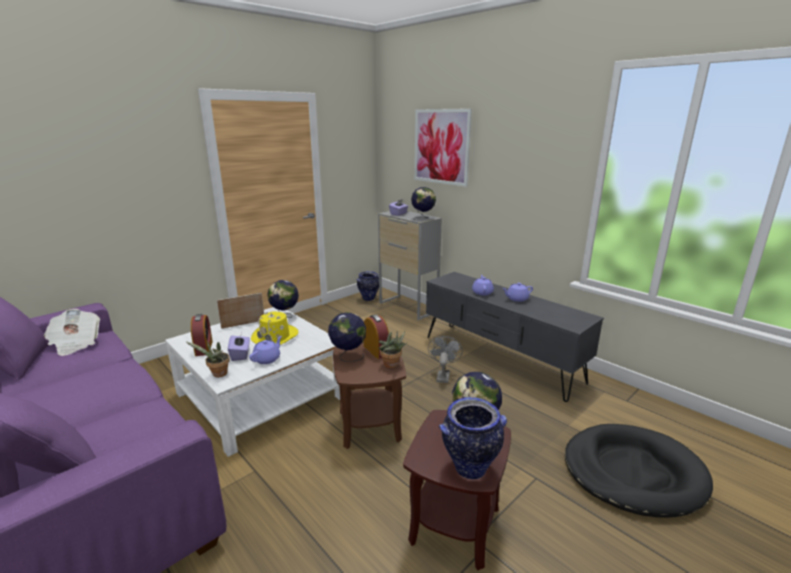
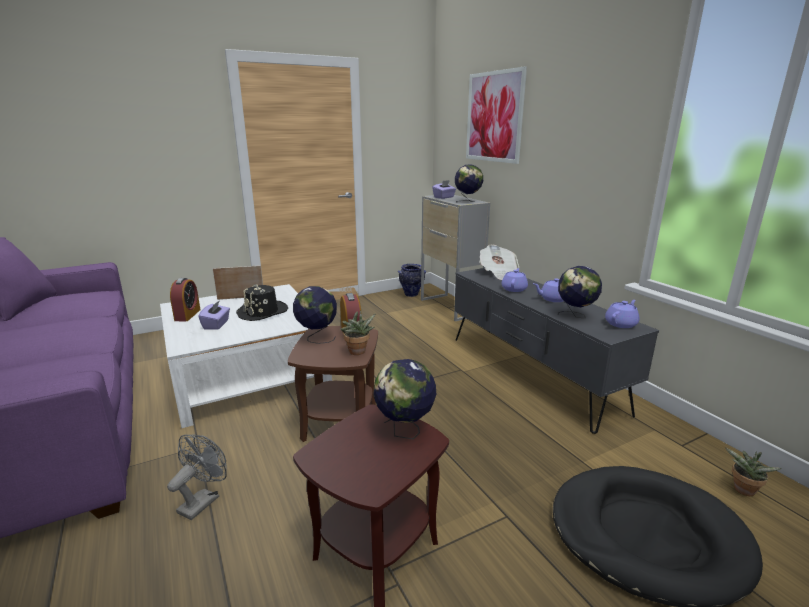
camera: 15 degrees right, 0 degrees up
newspaper [44,309,100,356] -> newspaper moved to [480,245,520,280]
potted plant [186,341,230,377] -> potted plant moved to [725,448,782,496]
purple teapot [249,336,282,364] -> purple teapot moved to [605,300,640,328]
yellow hat [251,312,298,345] -> black hat [236,284,288,321]
globe [267,280,299,318] -> globe moved to [557,266,602,318]
grey fan [428,336,463,383] -> grey fan moved to [167,435,227,520]
vase [439,397,507,479] -> none

